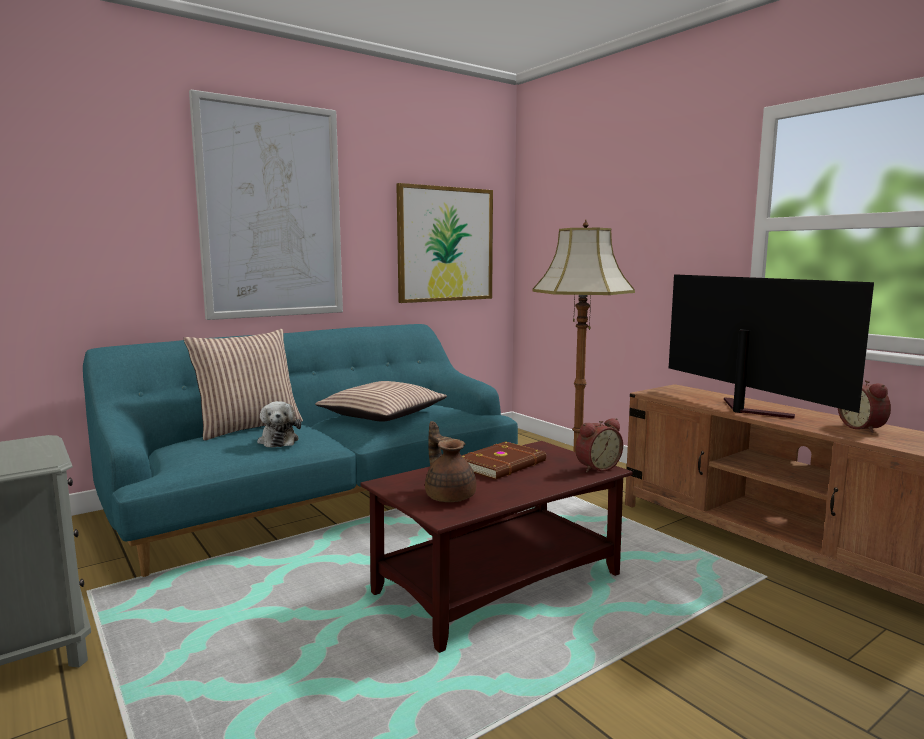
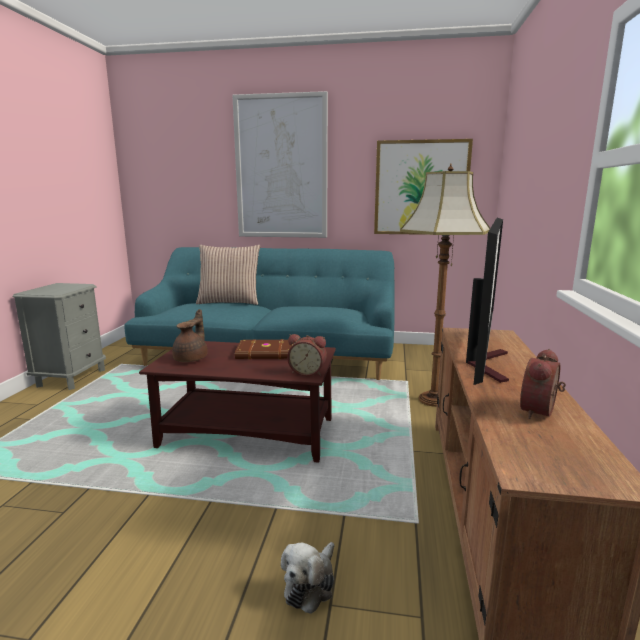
camera: 45 degrees right, 5 degrees up
plush toy [257,401,301,448] -> plush toy moved to [281,542,334,614]
pillow [315,381,447,422] -> none

